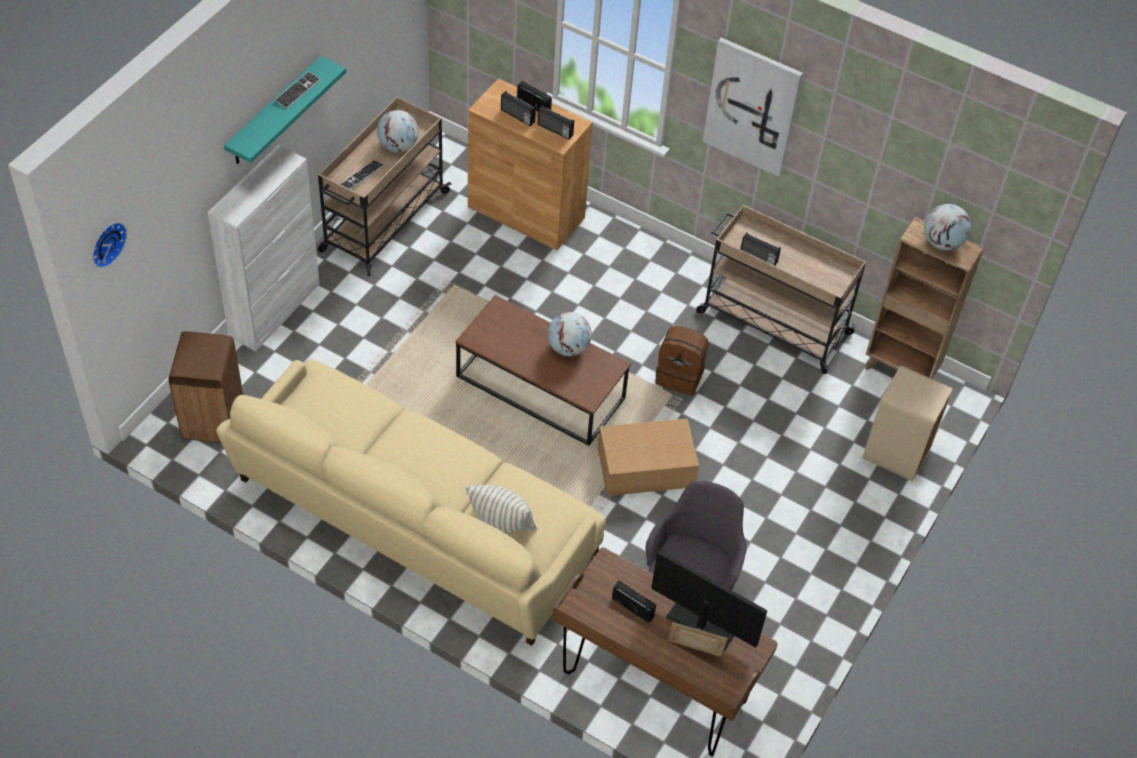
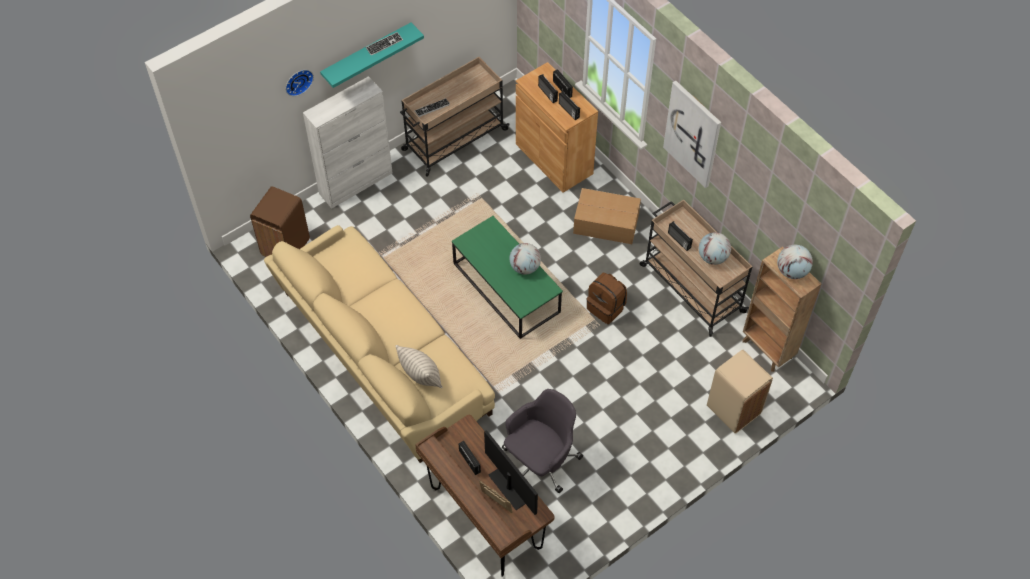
camera: 25 degrees right, 5 degrees up
wall clock [92,222,127,268] -> wall clock moved to [286,70,314,96]
globe [377,110,419,152] -> globe moved to [699,232,731,265]
brown coffee table [455,295,631,446] -> green coffee table [452,216,563,339]
cardboard box [598,418,699,496] -> cardboard box moved to [573,188,641,244]

